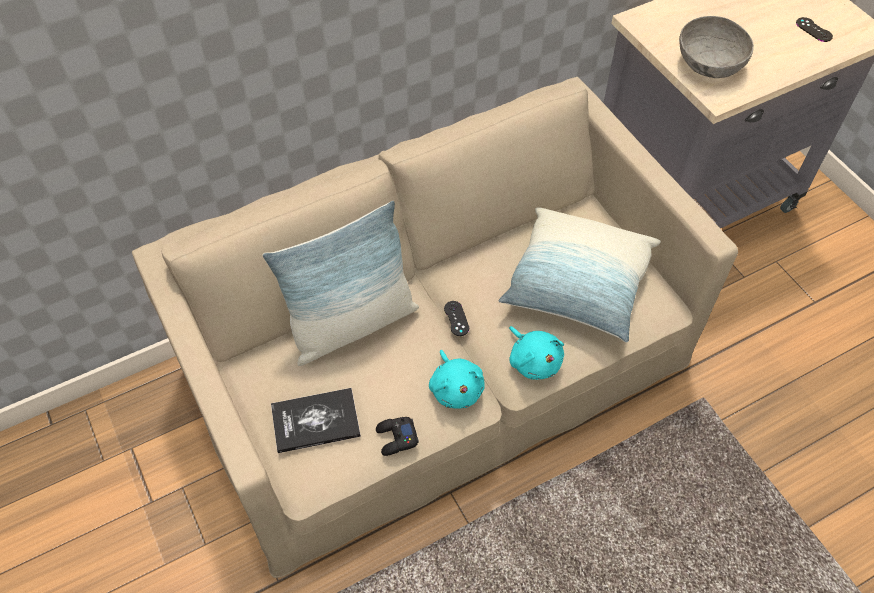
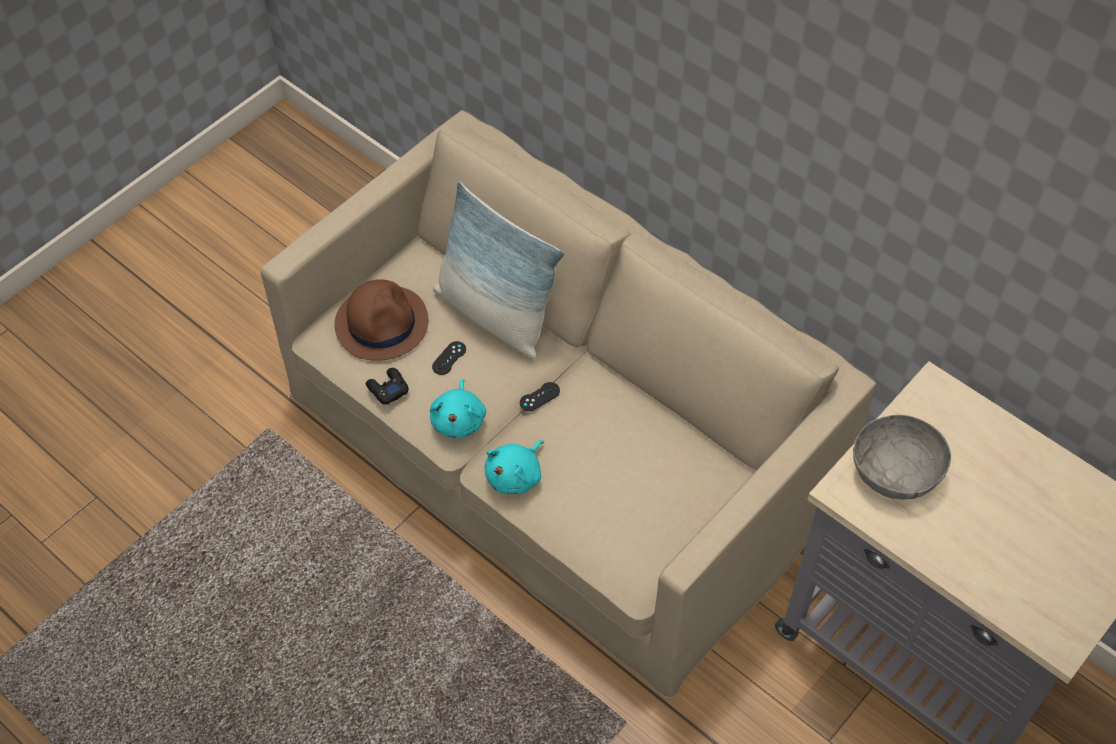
camera: 70 degrees right, 0 degrees up
book [271,388,361,453] -> brown hat [334,279,428,361]
turquoise plush toy [429,350,485,409] -> turquoise plush toy turned 45 degrees counterclockwise [430,379,486,439]
pillow [499,207,661,343] -> none
black game controller [796,17,833,42] -> black game controller moved to [432,341,466,375]

